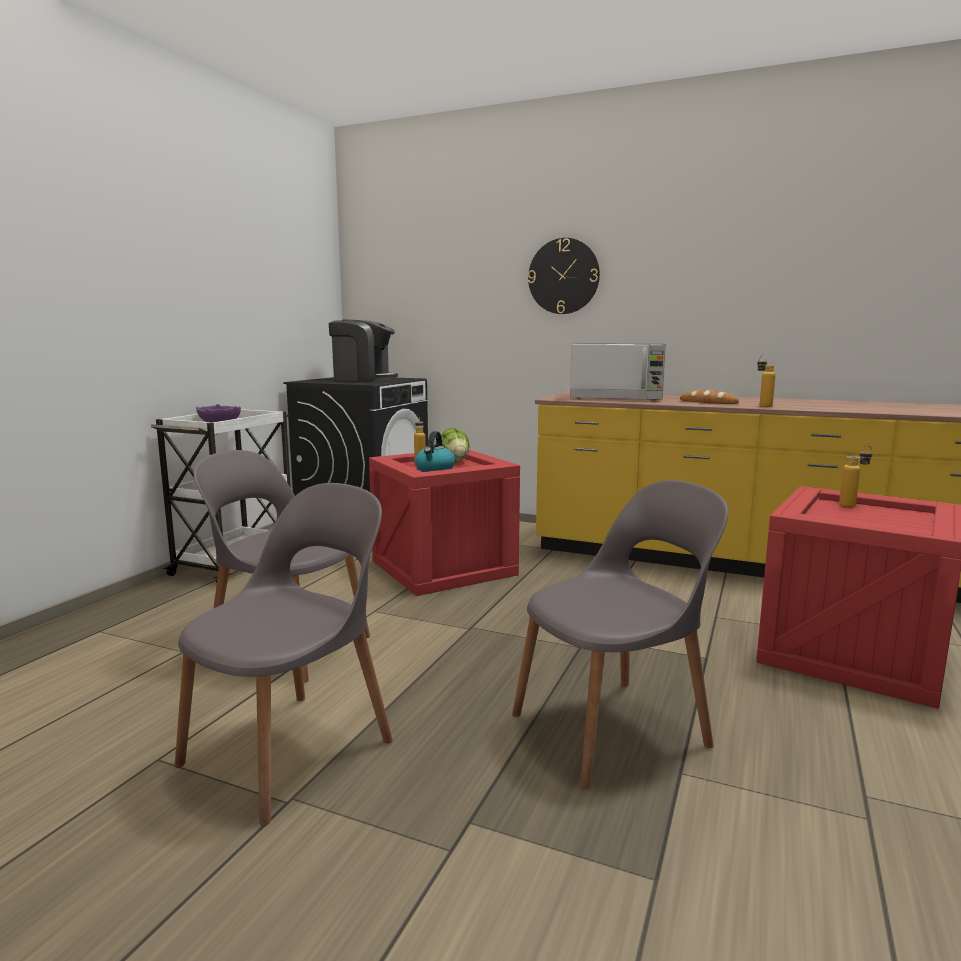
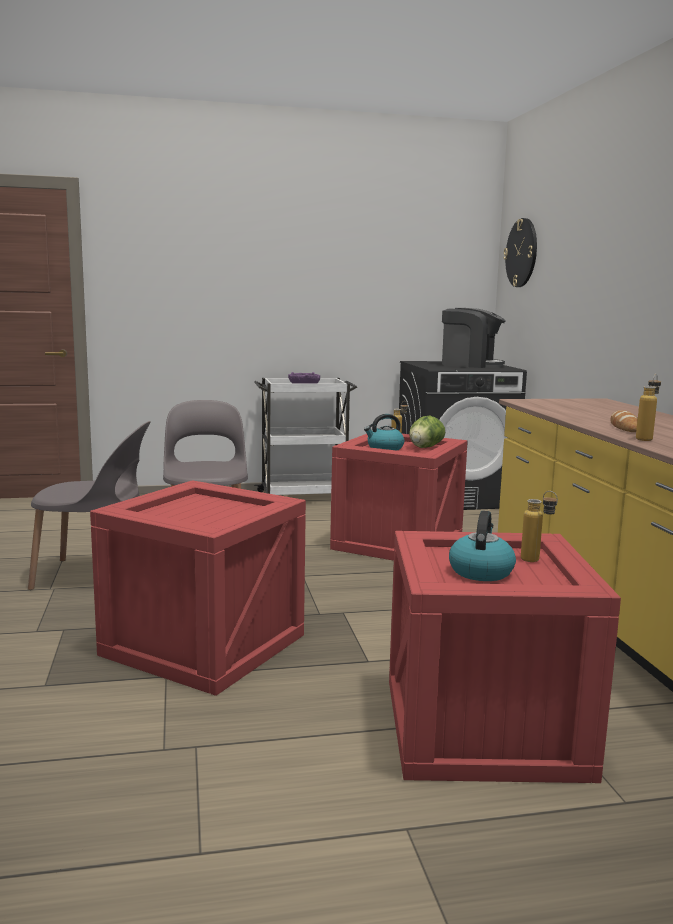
camera: 55 degrees right, 0 degrees up
coffee machine [329,320,398,381] -> coffee machine turned 45 degrees counterclockwise [442,308,506,368]
grey chair [512,480,728,789] -> crate [90,480,306,696]
wall clock [528,238,600,314] -> wall clock moved to [503,218,537,287]
microwave [570,343,666,401] -> none
none -> kettle [449,511,516,581]

